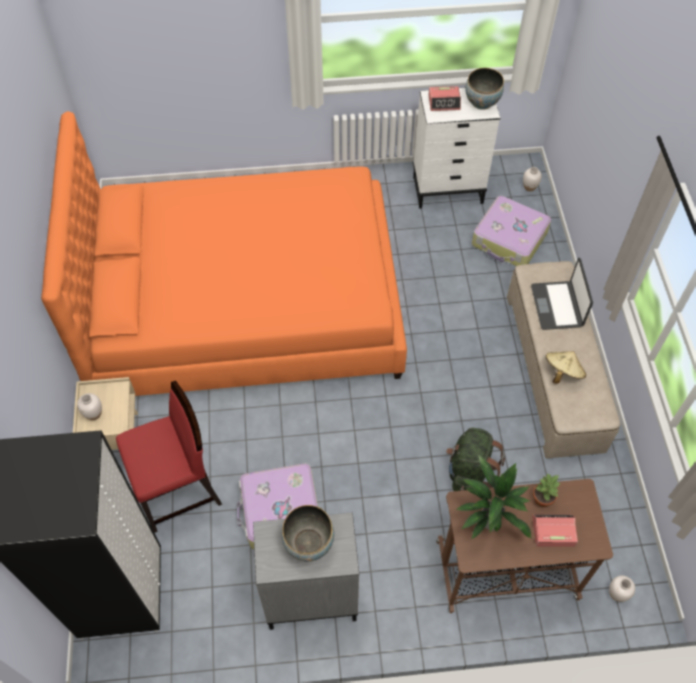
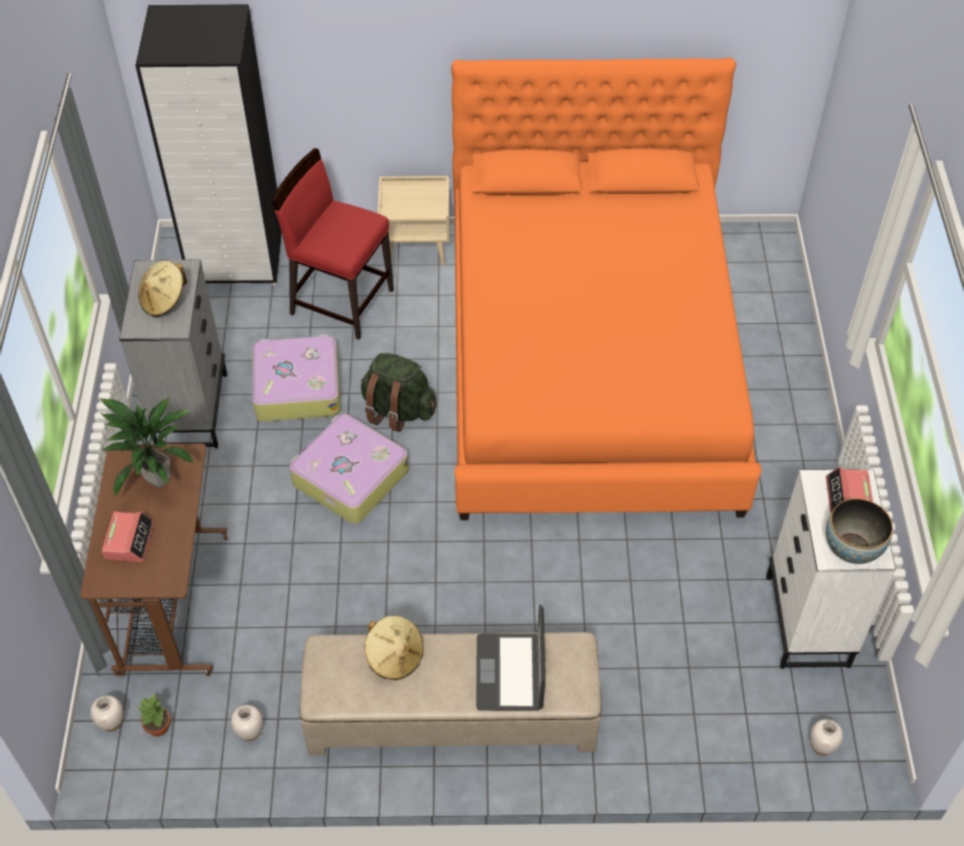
camera: 95 degrees right, 5 degrees down
white vase [77,393,102,420] -> white vase moved to [231,705,263,741]
red chair [116,381,222,533] -> red chair turned 135 degrees clockwise [272,148,394,340]
bowl [281,505,334,561] -> beige hat [138,261,187,317]
green backpack [446,428,505,491] -> green backpack moved to [361,353,437,432]
suitcase [472,196,551,266] -> suitcase moved to [290,414,409,524]
laptop [531,258,593,330] -> laptop turned 90 degrees counterclockwise [476,605,545,711]
potted plant [533,473,560,507] -> potted plant moved to [137,694,170,736]

